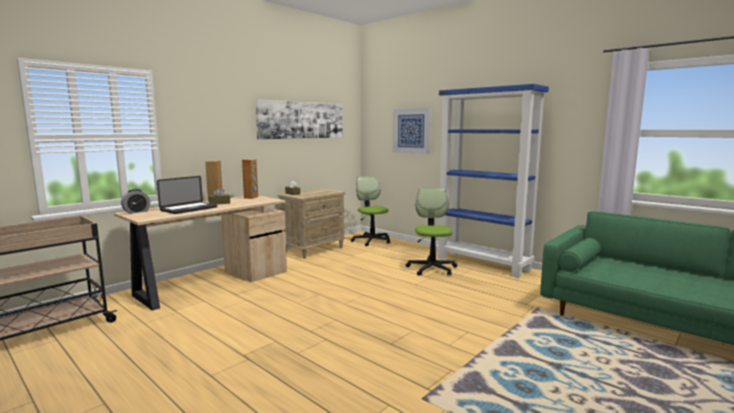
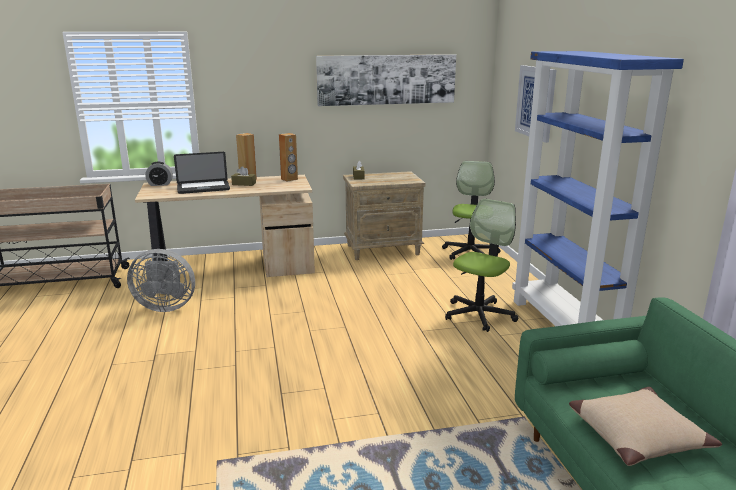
camera: 35 degrees right, 10 degrees up
none -> grey fan [127,249,195,312]
none -> beige pillow [569,387,722,466]

